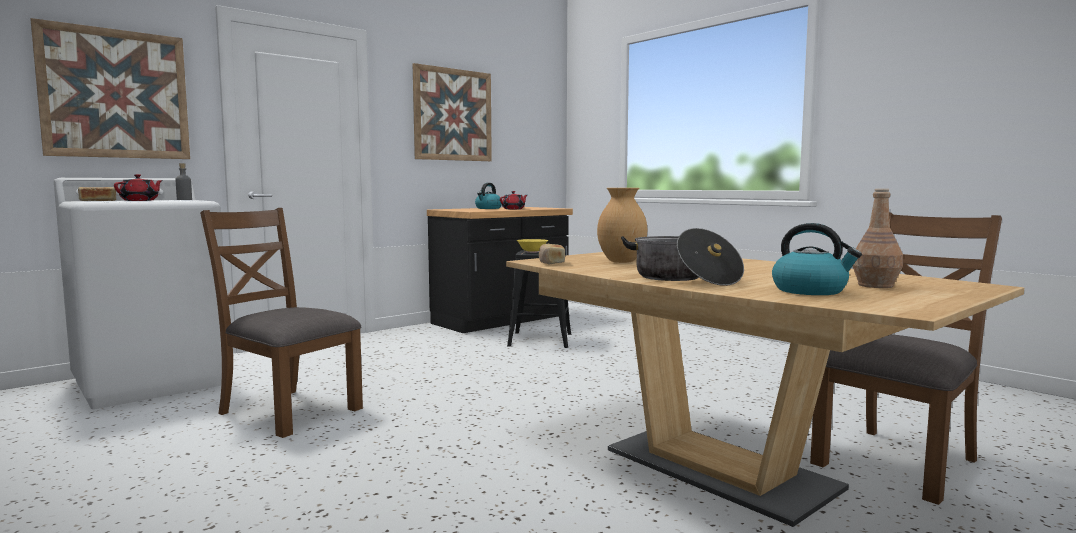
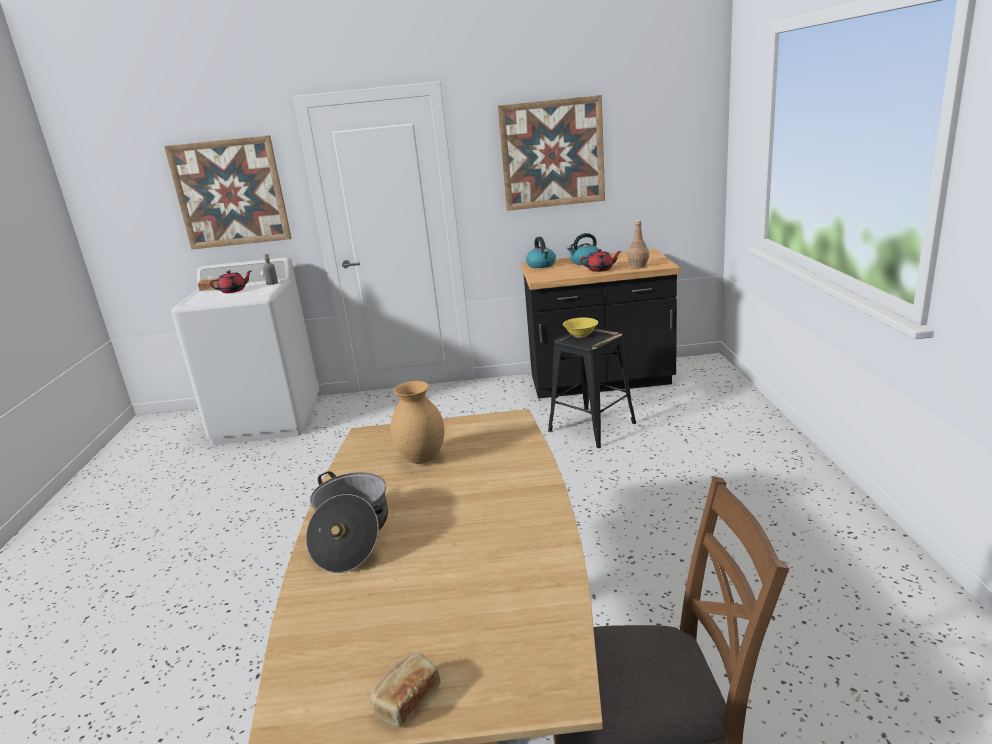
camera: 40 degrees right, 15 degrees up
brown chair [200,208,363,438] -> none
bread [539,244,565,264] -> bread moved to [370,653,440,727]
kettle [772,223,862,295] -> kettle moved to [526,237,556,268]
brown bottle [853,188,903,288] -> brown bottle moved to [628,220,649,268]

